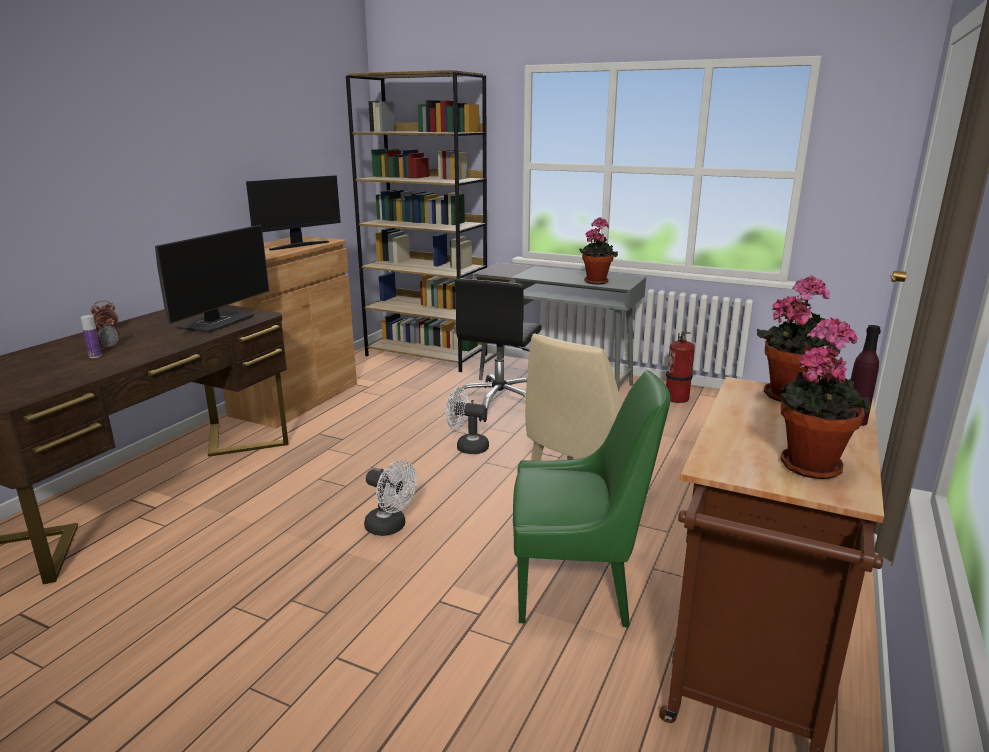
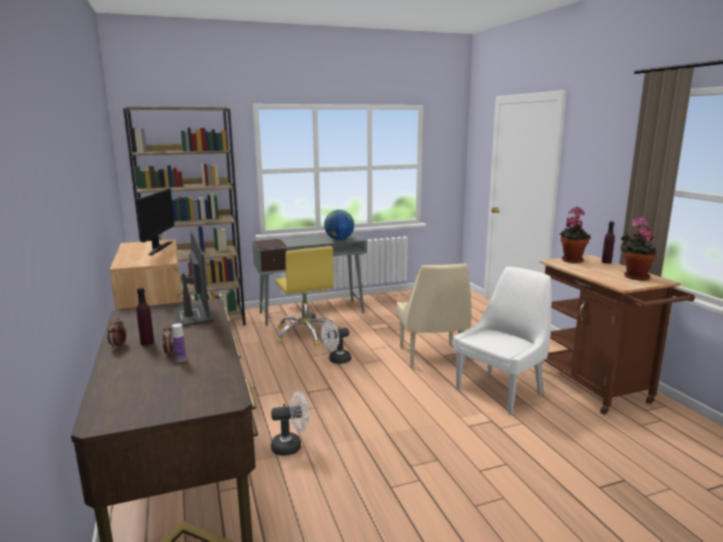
camera: 45 degrees left, 5 degrees down
white fan [364,460,417,536] -> white fan moved to [271,391,309,456]
black office chair [451,279,542,422] -> yellow office chair [275,247,339,346]
green chair [513,370,671,628] -> white chair [453,266,552,415]
potted plant [579,218,618,285] -> globe [324,210,354,240]
fire extinguisher [666,331,695,403] -> none
none -> purple bottle [136,288,154,346]

